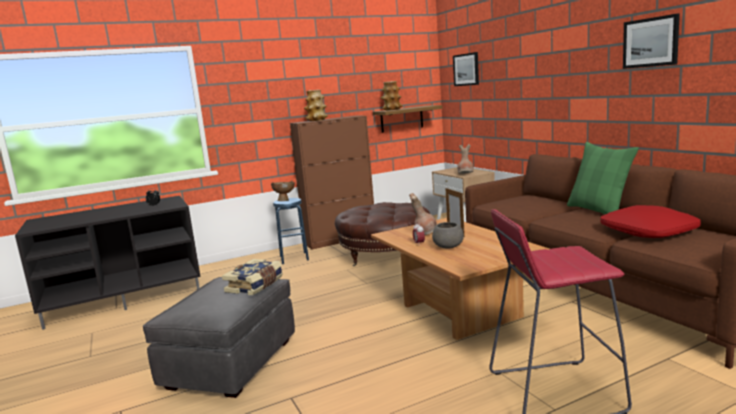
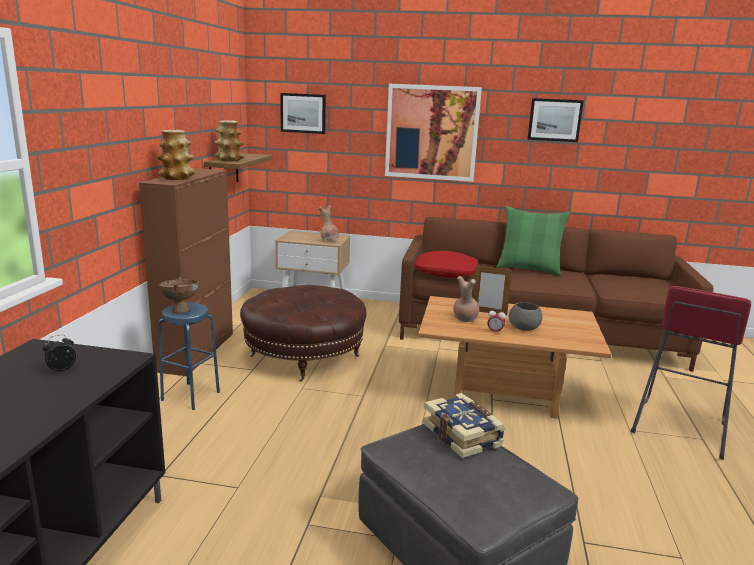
camera: 55 degrees left, 5 degrees up
red pillow [600,205,701,238] -> red pillow moved to [415,251,478,277]
none -> picture [385,84,482,182]

